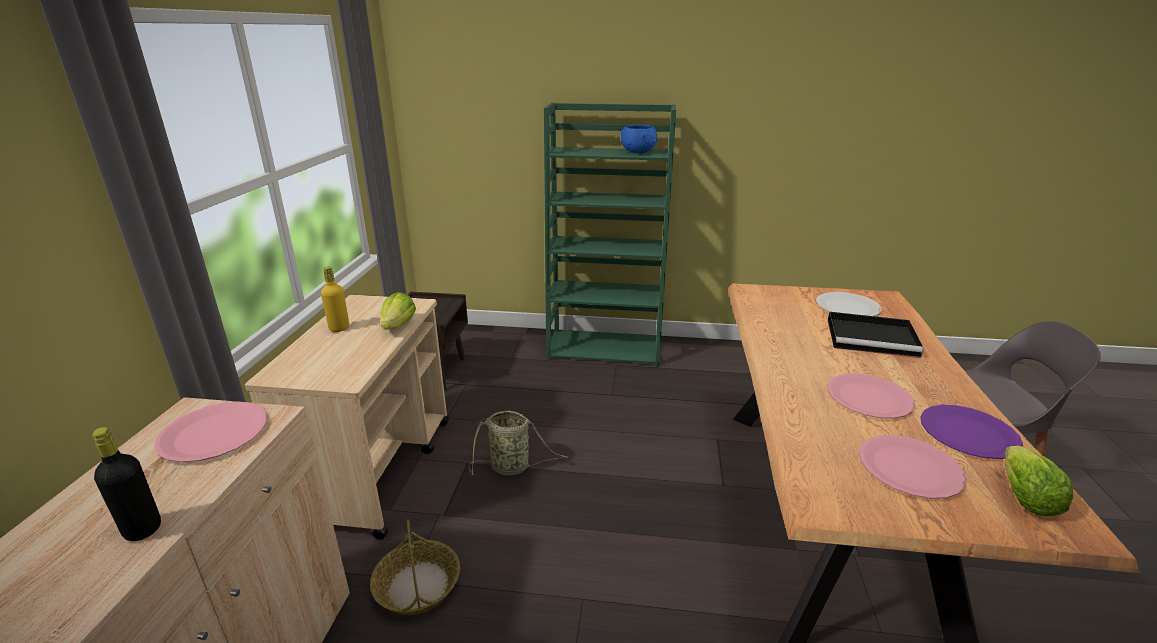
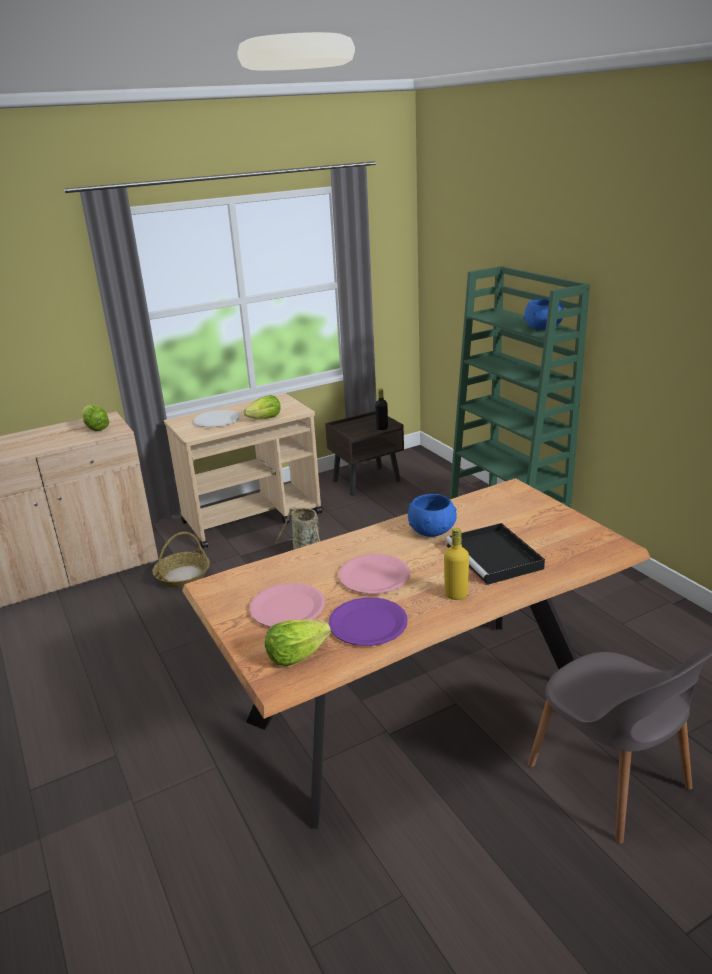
camera: 55 degrees right, 0 degrees up
black bottle [92,427,161,541] -> black bottle moved to [375,389,388,430]
pink plate [154,402,267,463] -> lettuce [82,405,110,431]
yellow bottle [321,267,349,332] -> yellow bottle moved to [444,528,469,600]
white plate [816,292,881,316] -> white plate moved to [193,410,240,427]
none -> blue bowl [408,494,457,537]

